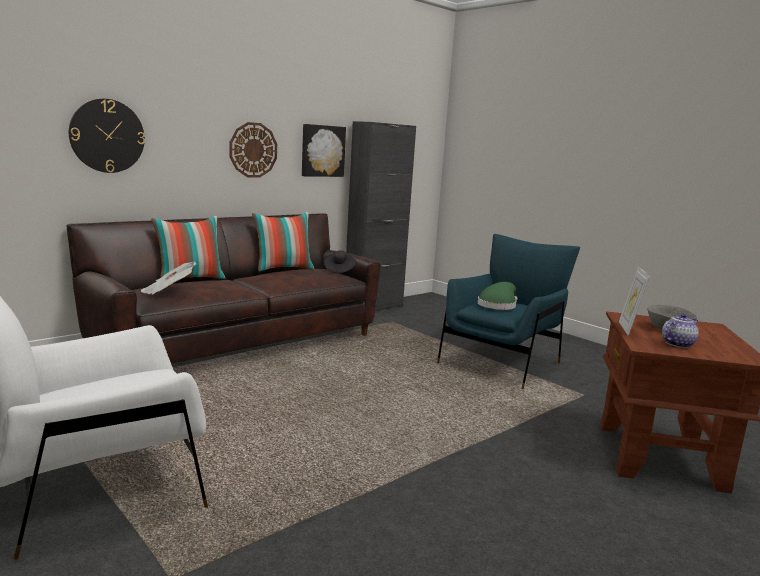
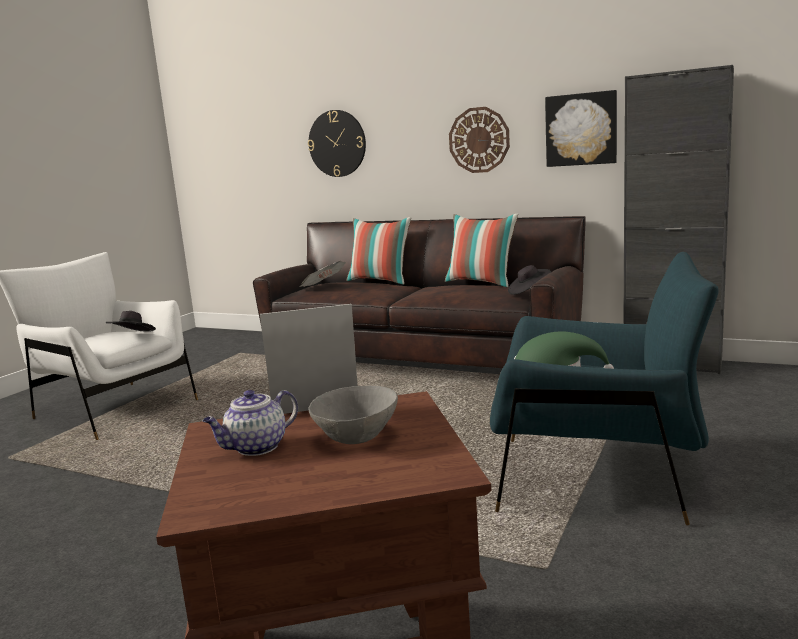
camera: 70 degrees right, 0 degrees up
teapot [662,313,699,348] -> teapot turned 105 degrees clockwise [203,390,298,456]
none -> black hat [106,311,156,332]

